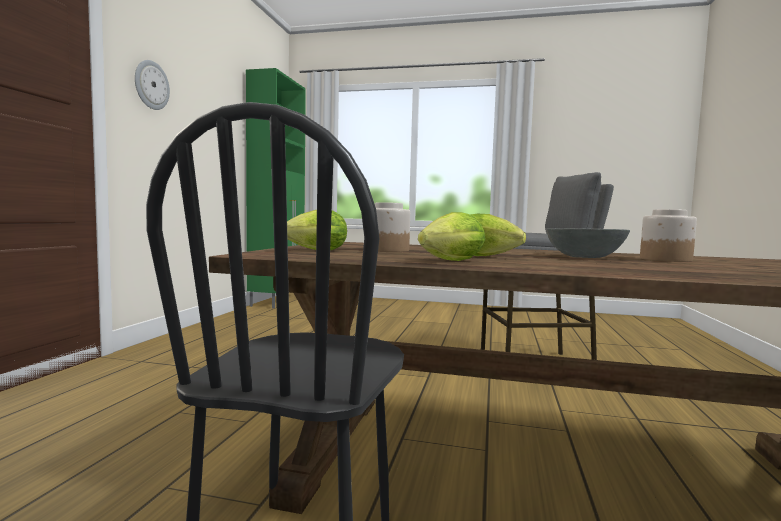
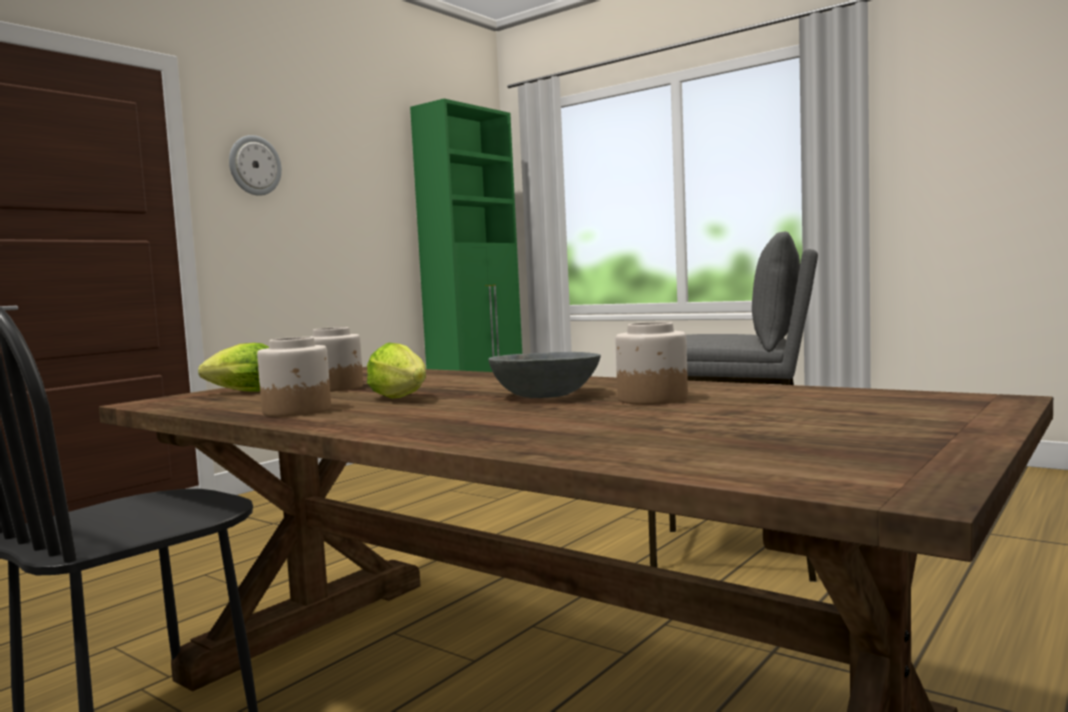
camera: 25 degrees right, 0 degrees up
lettuce [418,212,485,261] -> jar [257,337,331,417]

